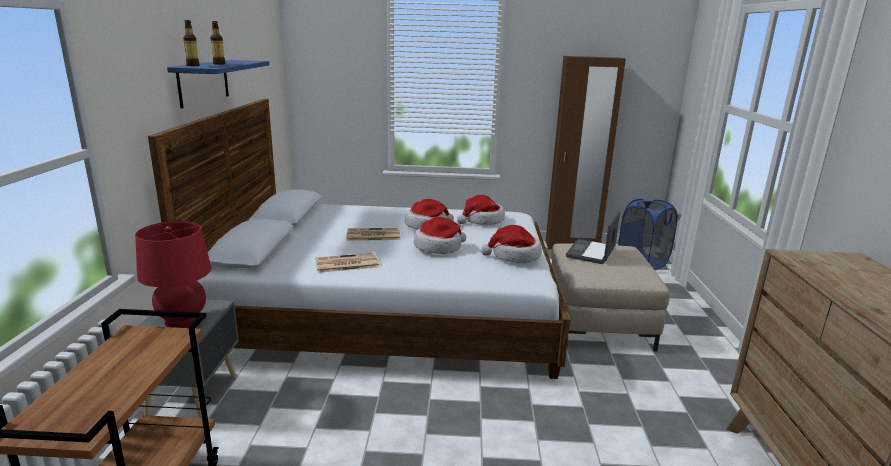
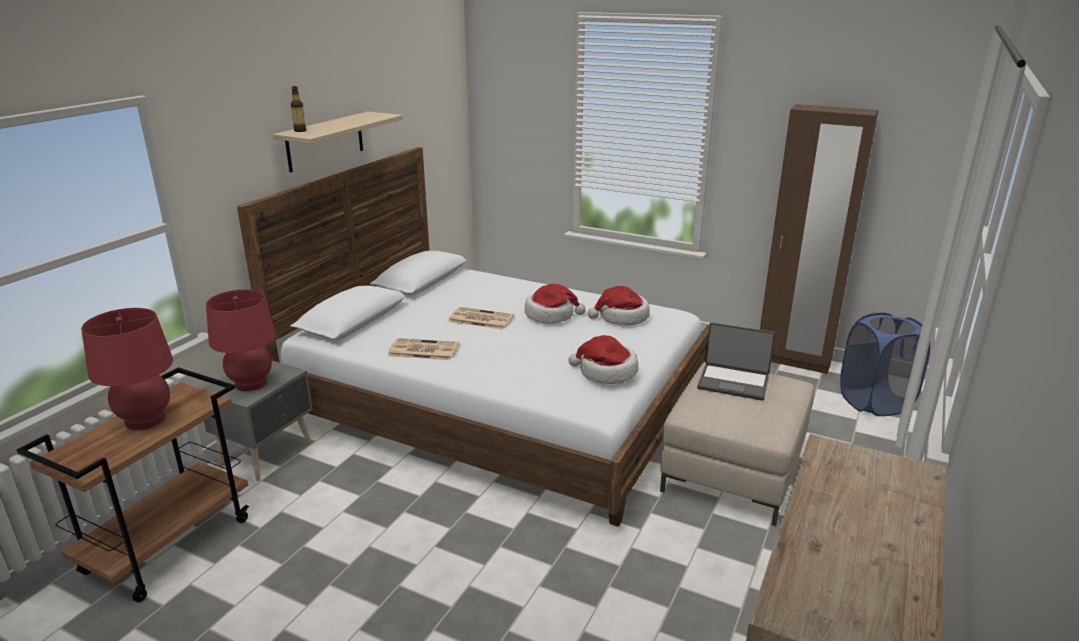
camera: 25 degrees right, 5 degrees up
blue shelf [167,60,269,109] -> beige shelf [272,112,403,172]
bottle [211,21,225,65] -> none
hat [414,217,466,254] -> none
laptop [566,211,620,264] -> laptop turned 120 degrees counterclockwise [697,322,775,400]
none -> red table lamp [81,308,173,430]

